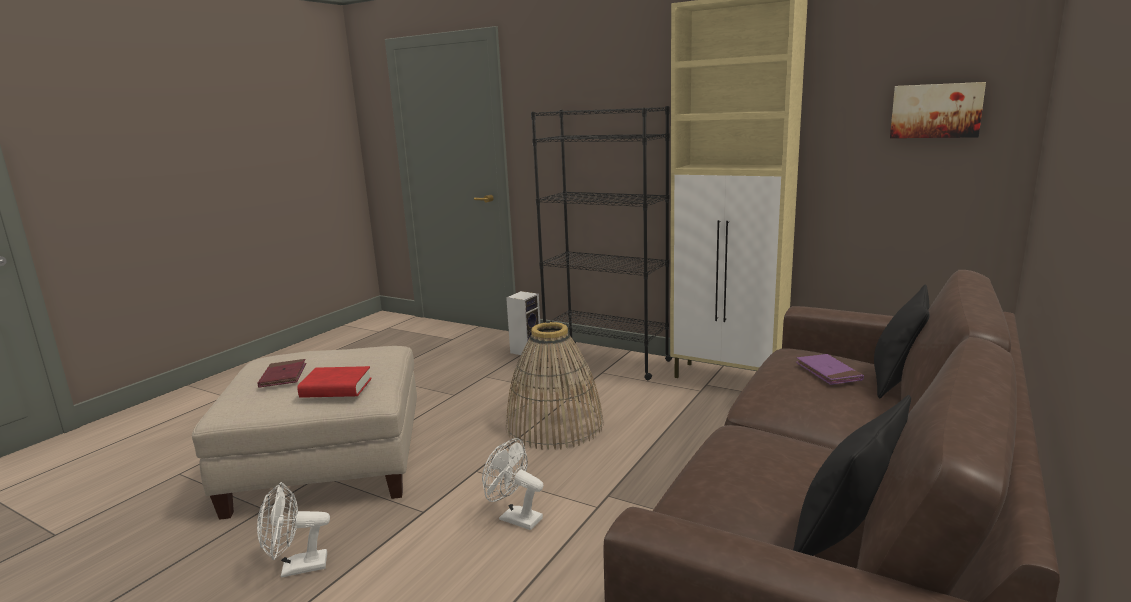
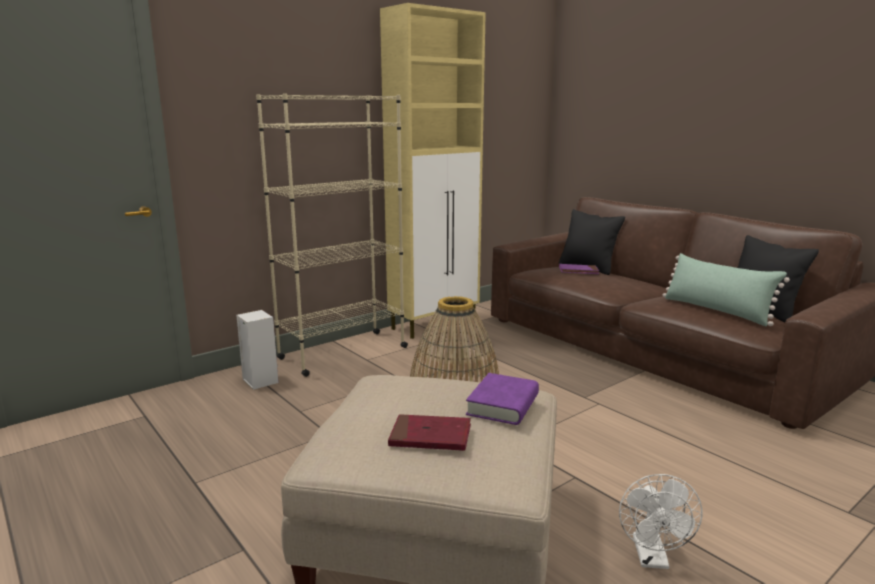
camera: 70 degrees left, 0 degrees up
red book [297,366,372,398] -> purple book [466,373,539,425]
white fan [482,438,543,530] -> none
black bookcase [531,106,672,380] -> beige bookcase [256,93,408,377]
picture [890,82,986,138] -> none
none -> green pillow [663,253,790,327]

